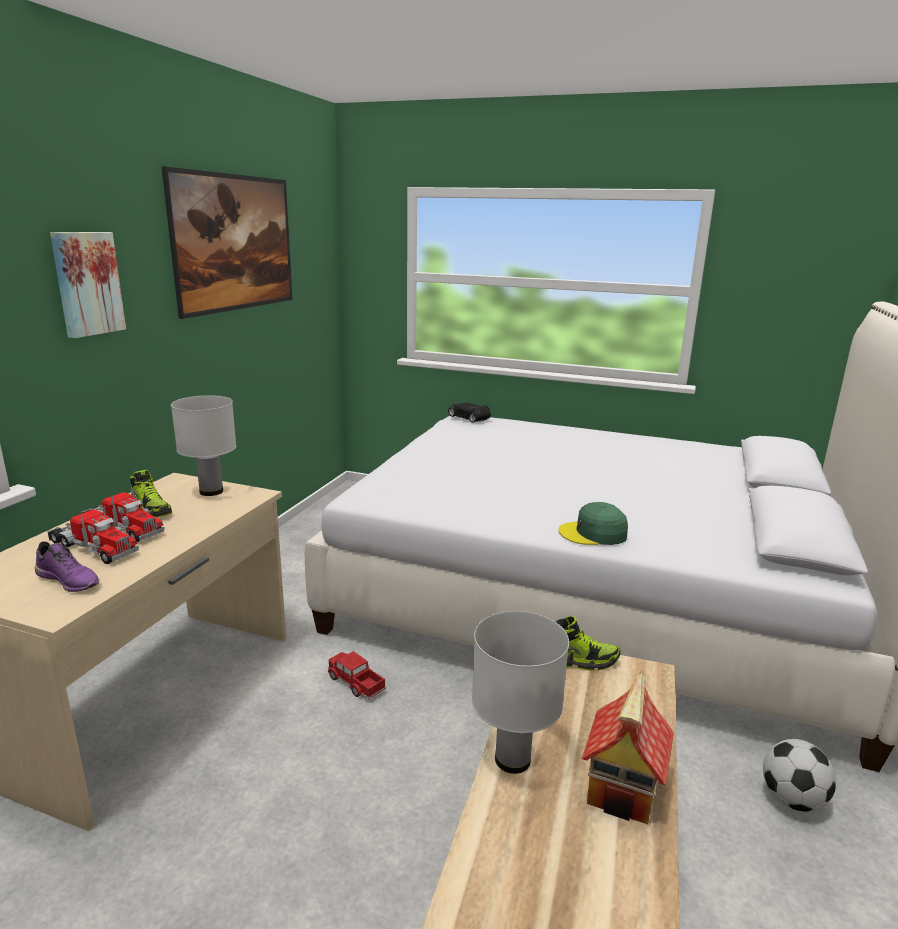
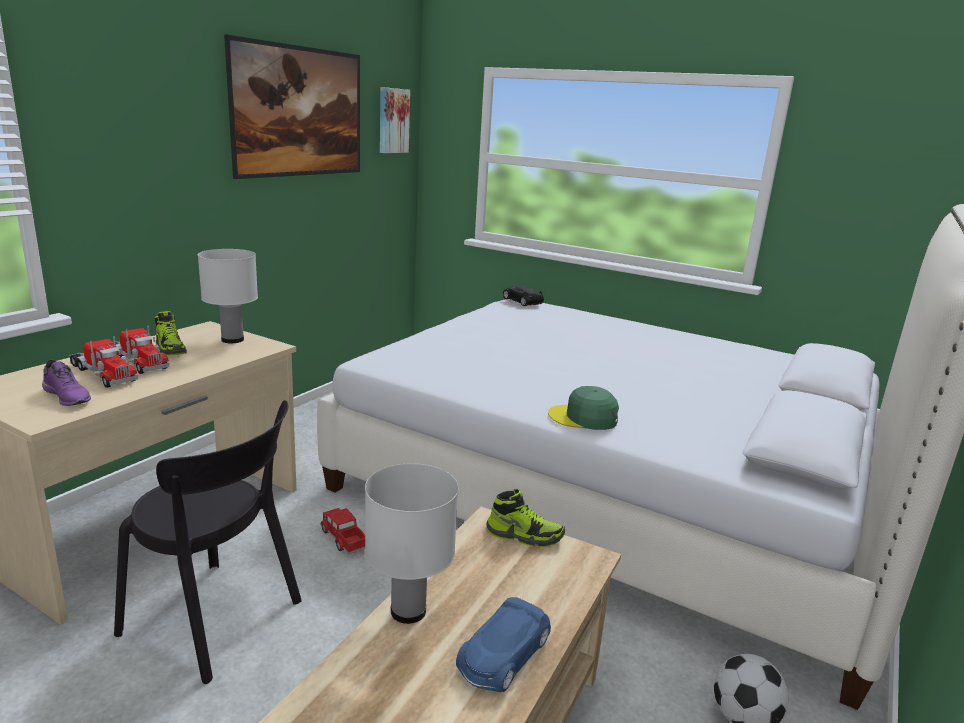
camera: 10 degrees right, 0 degrees up
picture [50,232,126,338] -> picture moved to [380,87,410,153]
toy house [582,671,674,824] -> blue toy car [456,597,551,692]
none -> black chair [114,400,302,684]

